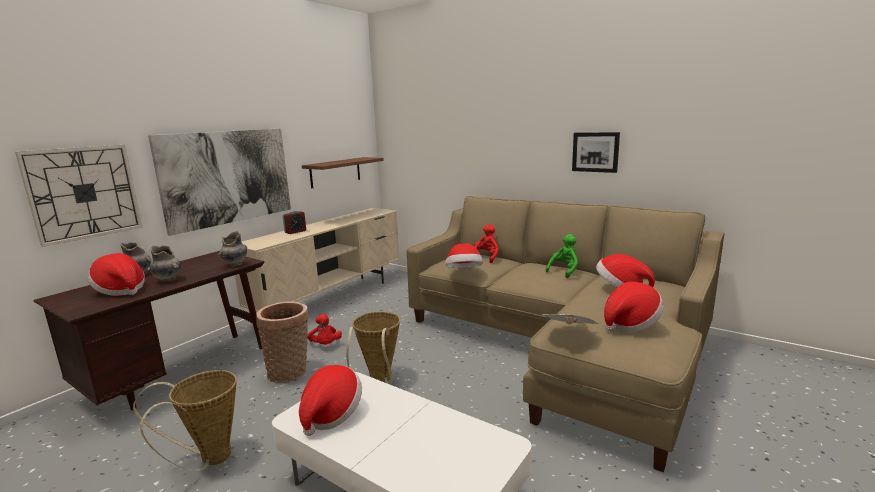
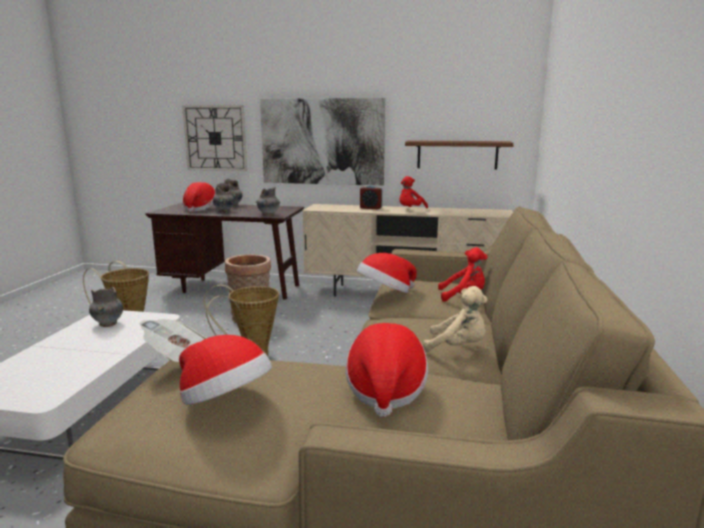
camera: 65 degrees right, 0 degrees up
hat [299,365,362,436] -> grey vase [89,287,123,327]
red plush toy [307,314,342,345] -> red plush toy moved to [400,176,428,208]
green plush toy [545,234,578,278] -> beige plush toy [423,286,488,352]
picture [572,132,620,173] -> none

